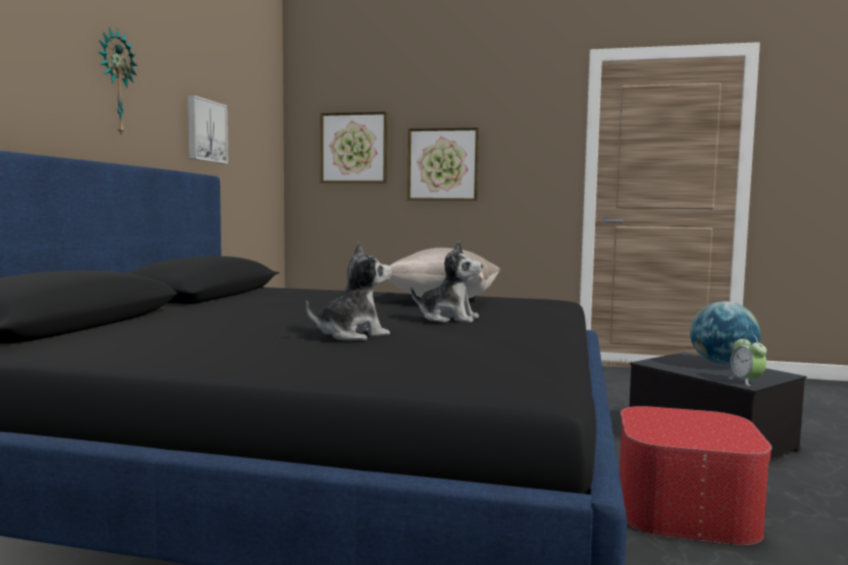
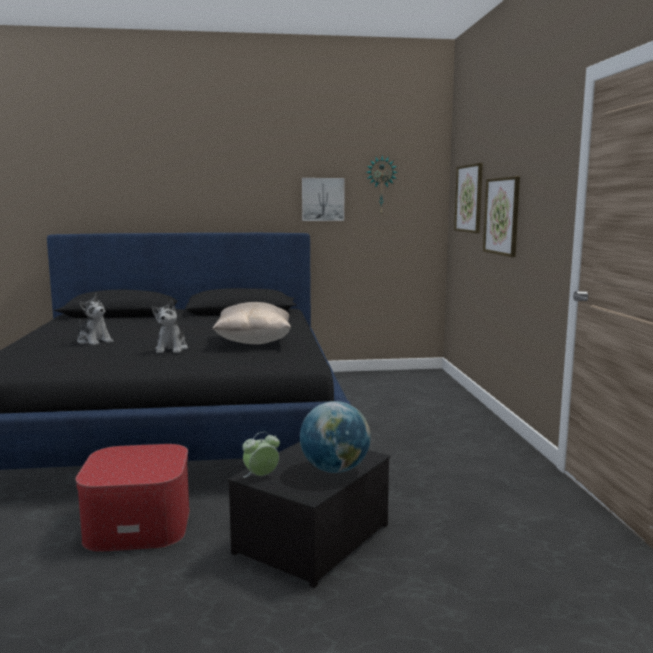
camera: 70 degrees right, 5 degrees up
wall clock [99,27,138,137] -> wall clock moved to [366,155,398,214]

